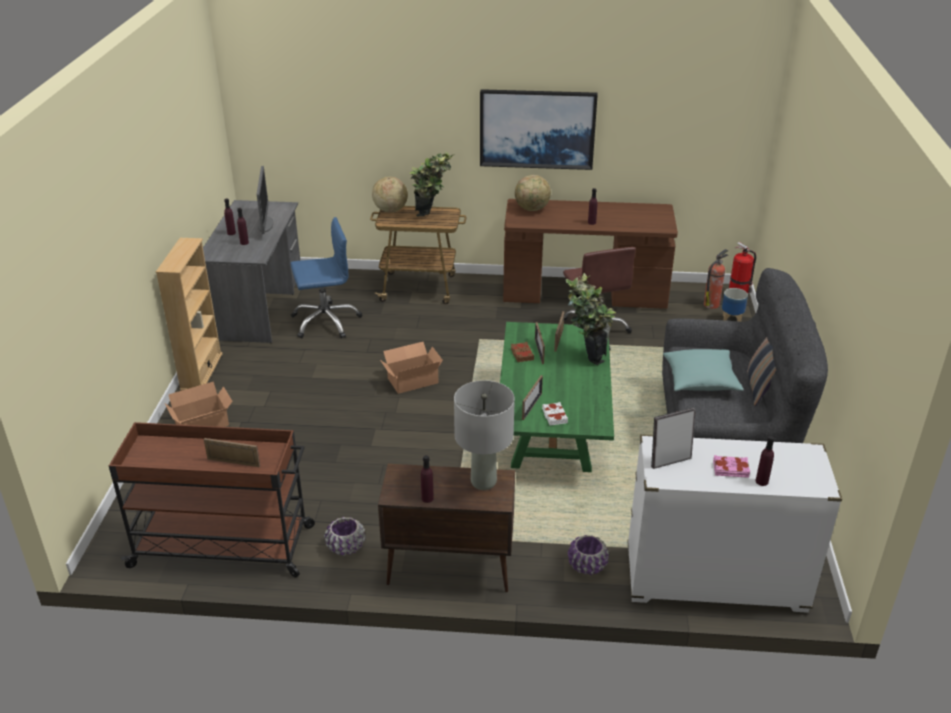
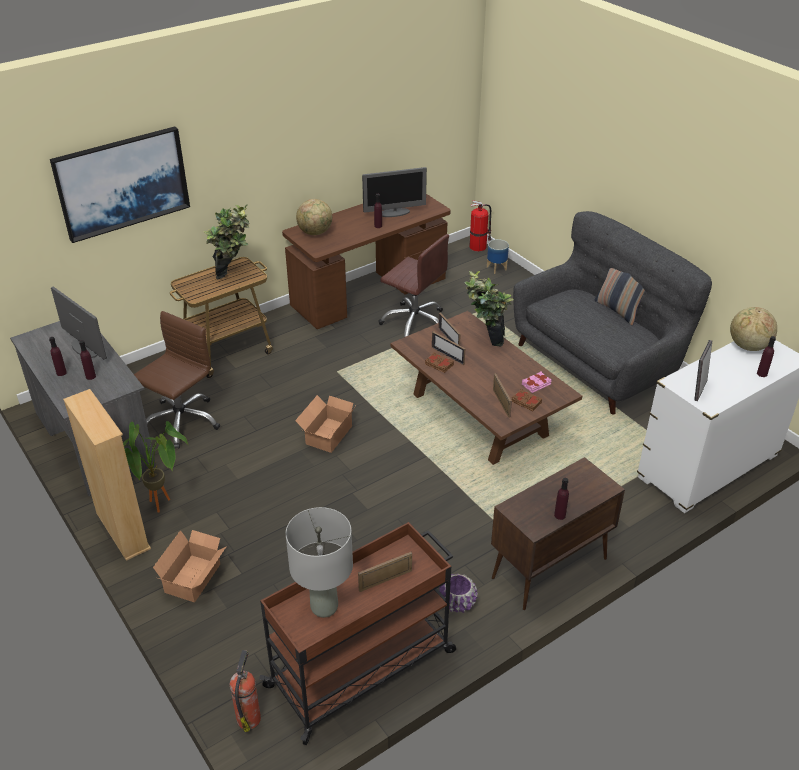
camera: 40 degrees left, 5 degrees up
blue office chair [290,217,362,339] -> brown office chair [134,311,220,449]
globe [372,177,408,213] -> globe moved to [730,307,777,351]
grey table lamp [454,380,515,490] -> grey table lamp moved to [286,507,353,618]
picture [480,89,598,170] -> picture moved to [50,126,190,243]
green coffee table [500,322,614,472] -> brown coffee table [391,311,582,465]
white book [542,402,568,426] -> brown book [512,389,542,411]
purple planter [568,535,609,575] -> none
turquoise pillow [663,349,743,391] -> none
fire extinguisher [704,249,728,309] -> fire extinguisher moved to [230,650,261,732]
pink book [713,455,750,478] -> pink book moved to [522,371,552,393]
none -> potted plant [123,421,188,513]
none -> monitor [362,167,427,217]

